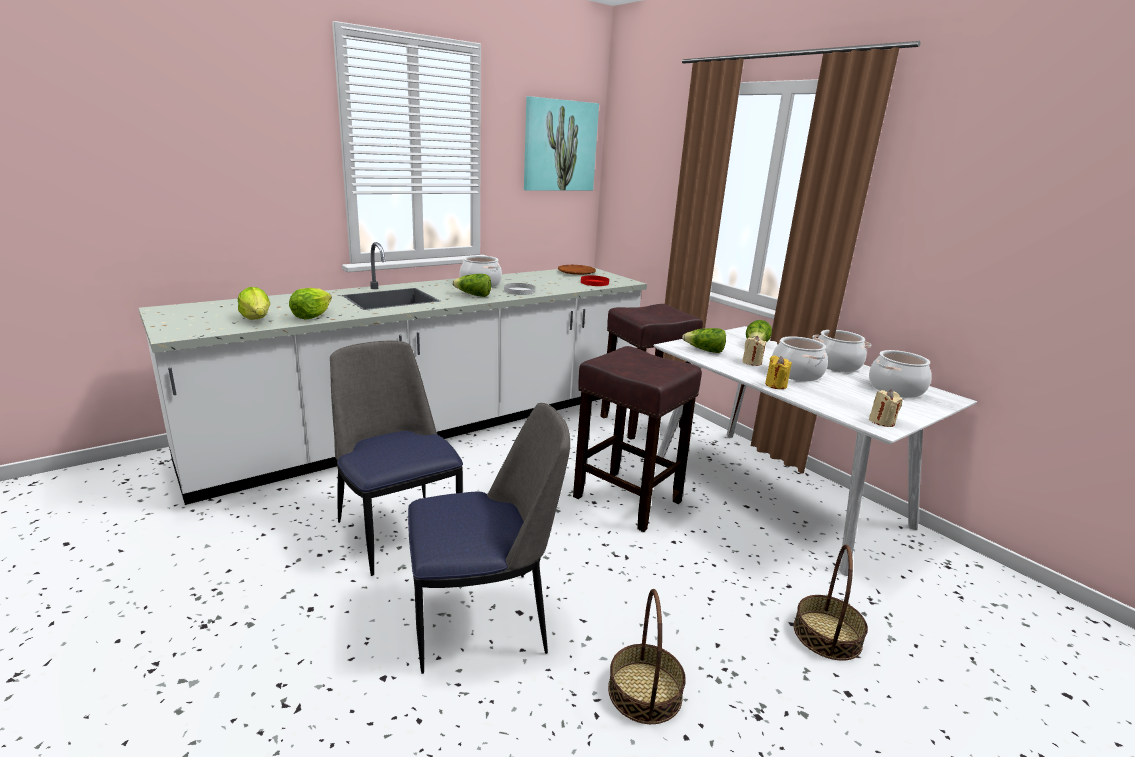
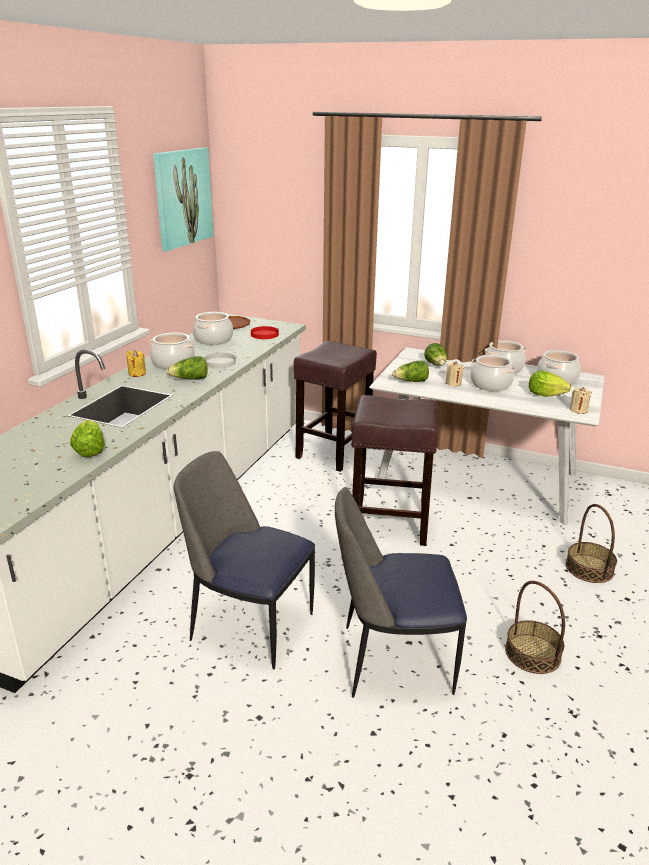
camera: 30 degrees left, 5 degrees up
lettuce [238,287,270,320] -> lettuce moved to [529,370,571,397]
chair [408,403,570,674] -> chair turned 135 degrees counterclockwise [335,487,467,698]
yellow candle [765,355,792,389] -> yellow candle moved to [126,350,146,377]
none -> cooking pot [193,312,233,345]

